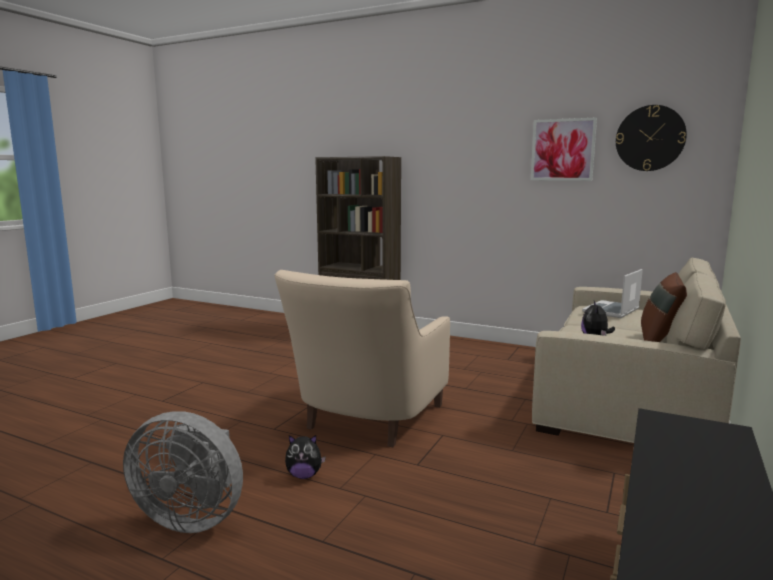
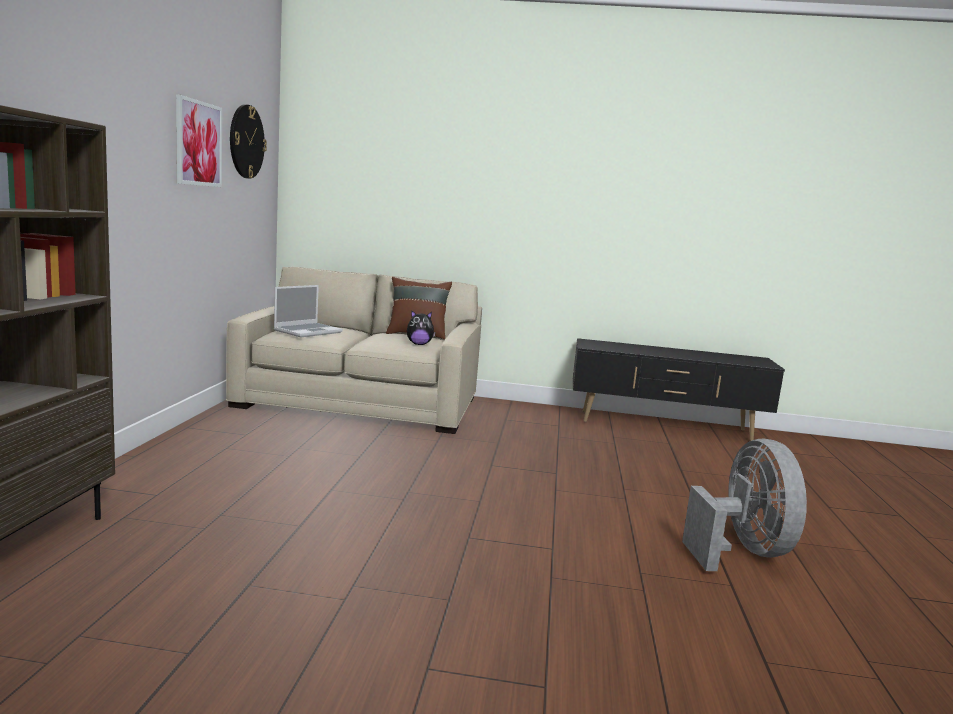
camera: 110 degrees left, 0 degrees up
beige armchair [274,270,450,447] -> none
plush toy [285,435,326,479] -> none
laptop [582,269,643,318] -> laptop turned 75 degrees counterclockwise [274,285,343,337]

